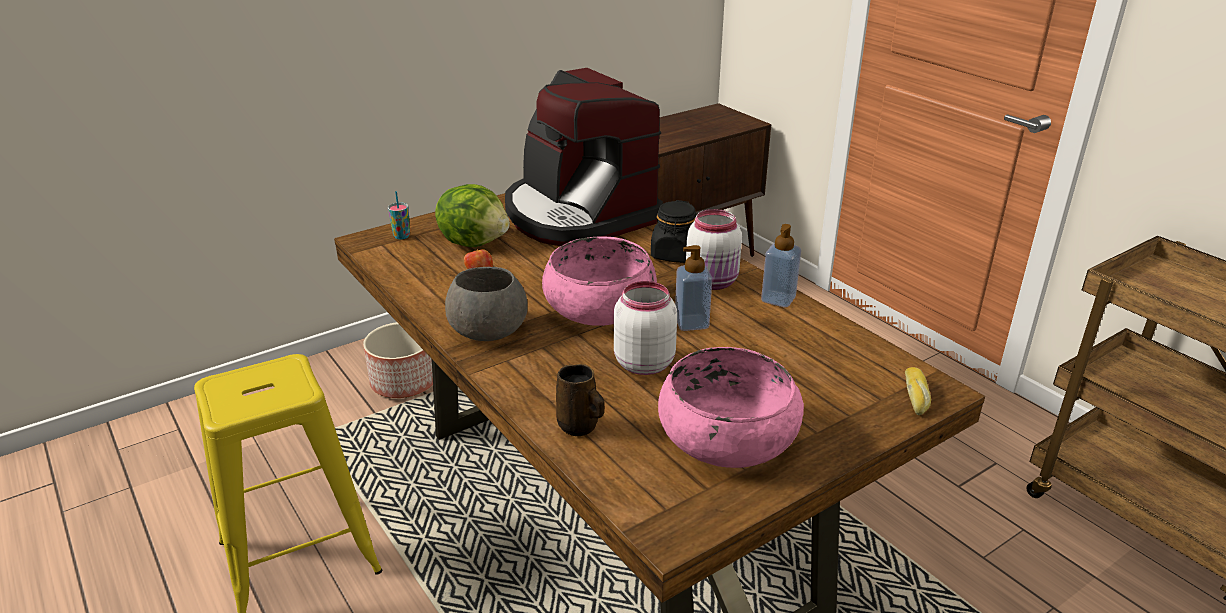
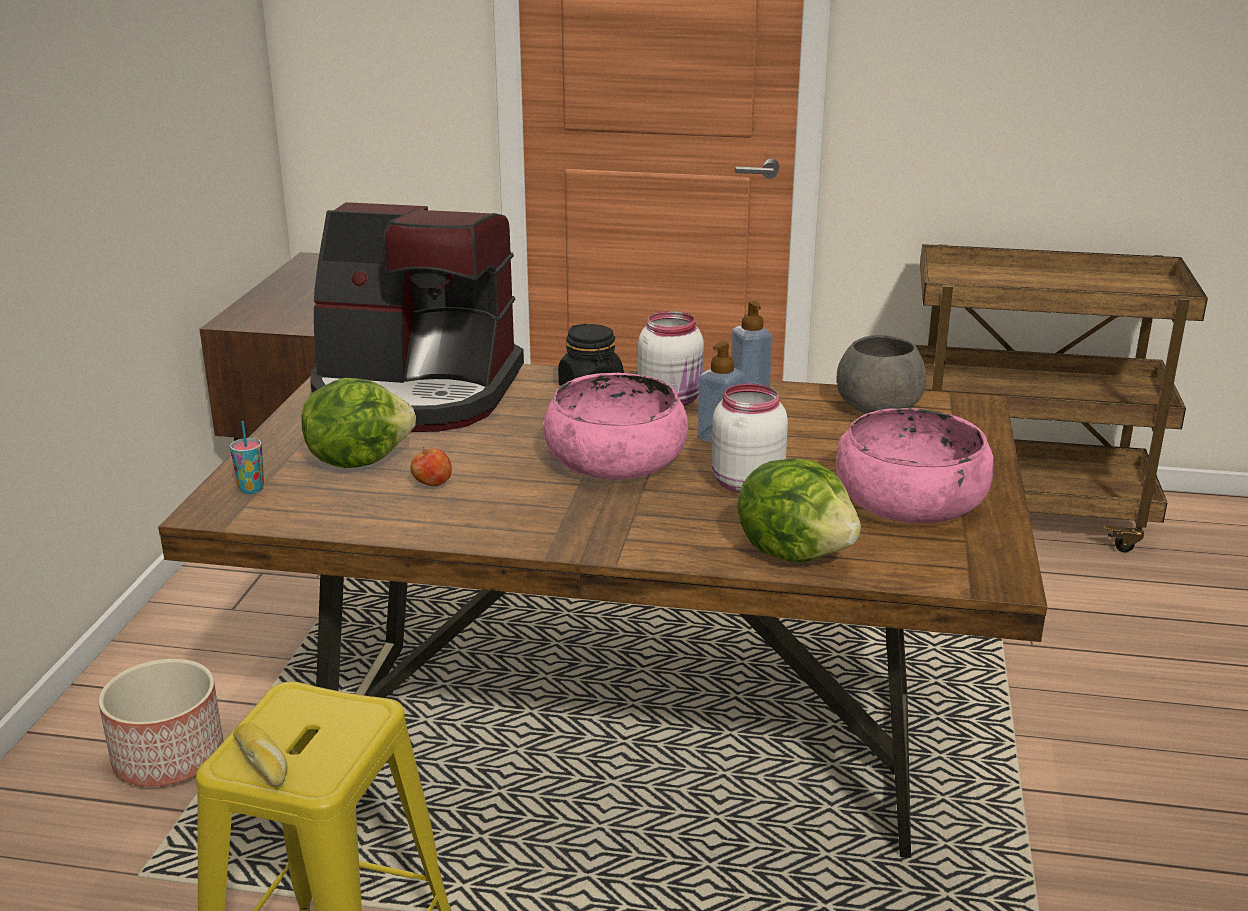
camera: 45 degrees left, 5 degrees down
grey bowl [445,267,528,341] -> grey bowl moved to [837,335,926,414]
brown mug [556,364,605,436] -> lettuce [737,458,861,562]
bread [905,367,931,415] -> bread moved to [233,723,288,787]

